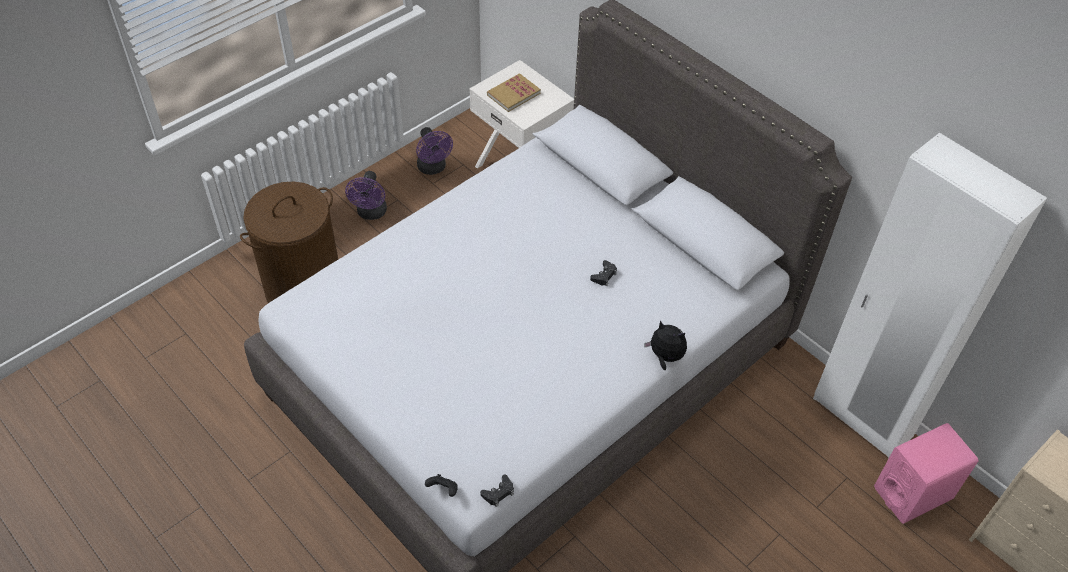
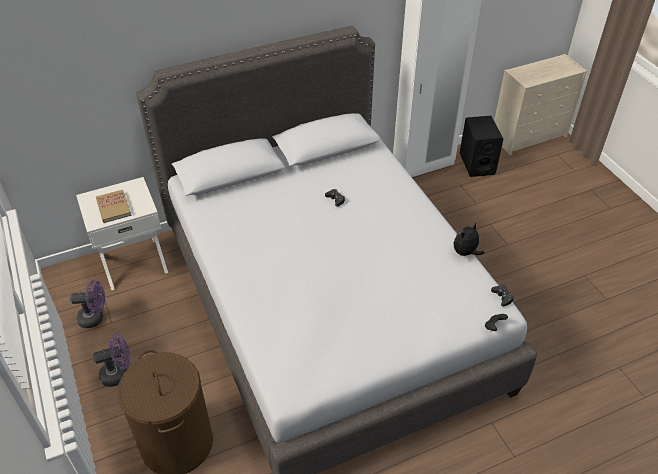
camera: 70 degrees left, 5 degrees down
purple fan [345,171,387,220] -> purple fan turned 45 degrees counterclockwise [93,333,130,387]
plush toy [644,320,687,370] -> plush toy moved to [454,223,484,256]
pink speaker [874,423,978,524] -> black speaker [460,116,504,177]

